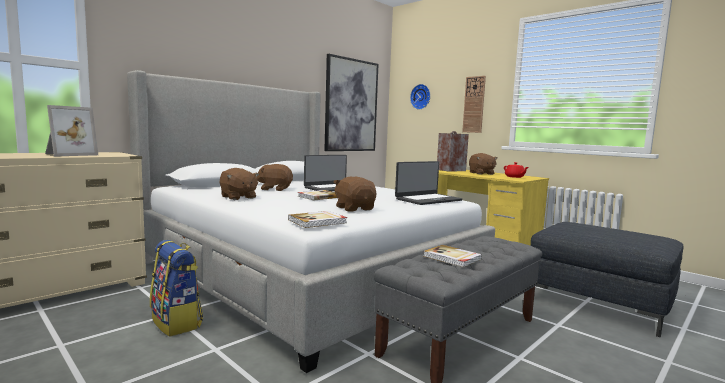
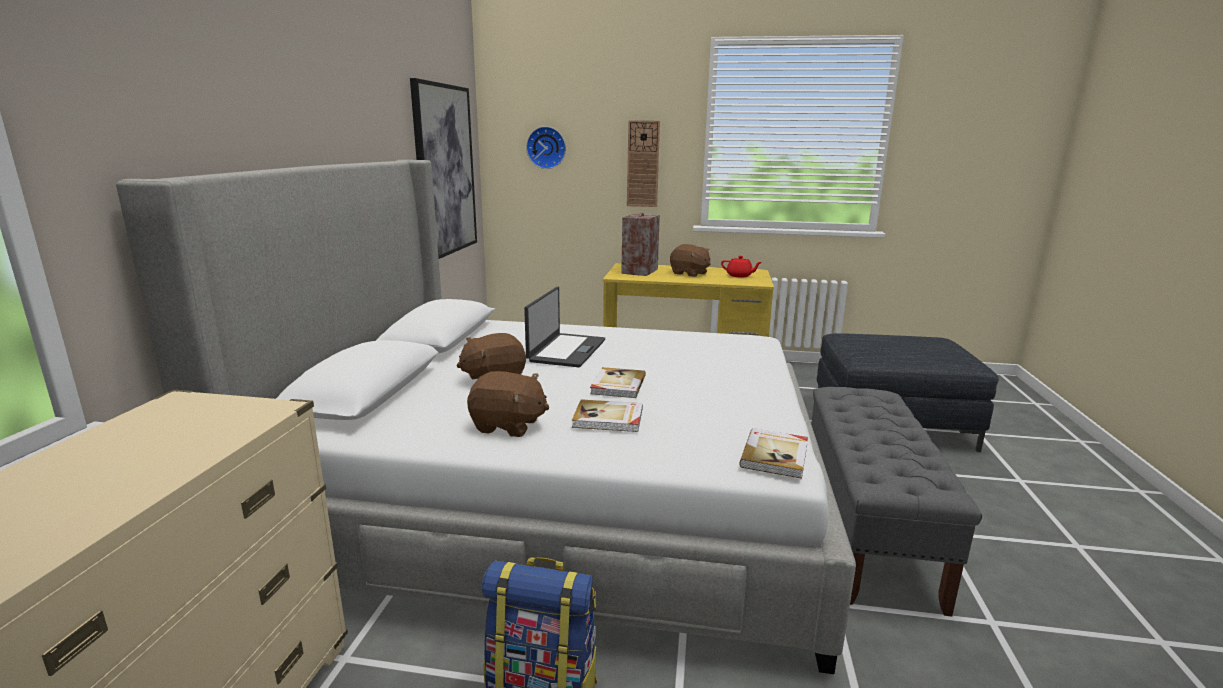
camera: 35 degrees left, 10 degrees up
picture frame [45,105,98,156] -> none
brown plush toy [333,176,376,212] -> none
laptop [395,161,462,205] -> none
book [423,245,482,267] -> book moved to [572,399,643,432]

